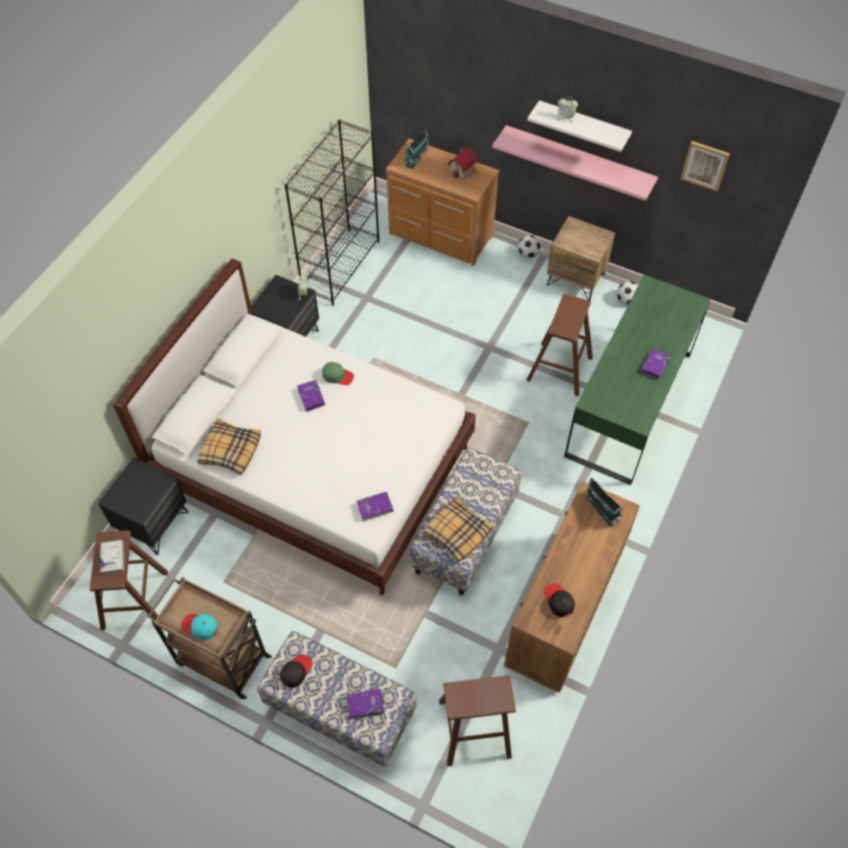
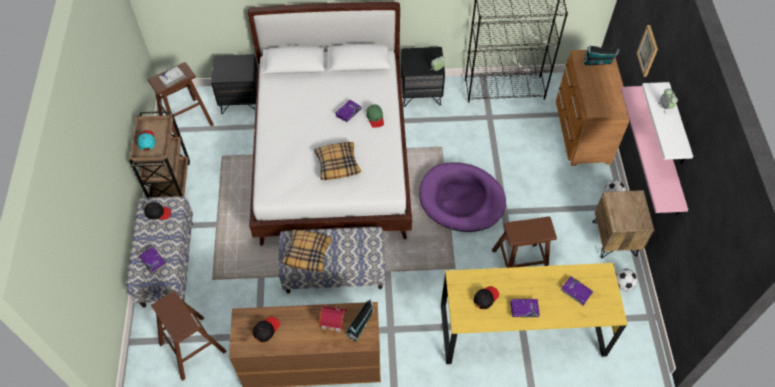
camera: 60 degrees right, 0 degrees up
pillow [198,419,261,475] -> pillow moved to [314,142,361,180]
purple book [357,492,394,521] -> purple book moved to [561,276,593,306]
toy house [448,147,478,180] -> toy house moved to [319,305,347,337]
green desk [564,275,711,486] -> yellow desk [441,263,627,364]
picture [680,141,730,191] -> picture moved to [637,25,658,77]
none -> purple dog bed [419,163,506,232]
none -> black cap [474,286,499,309]

